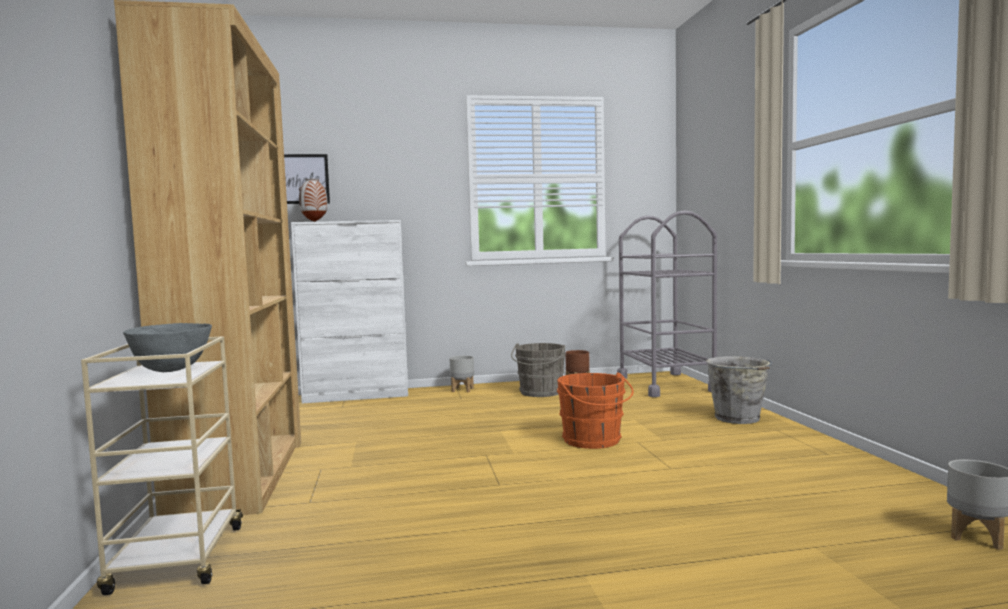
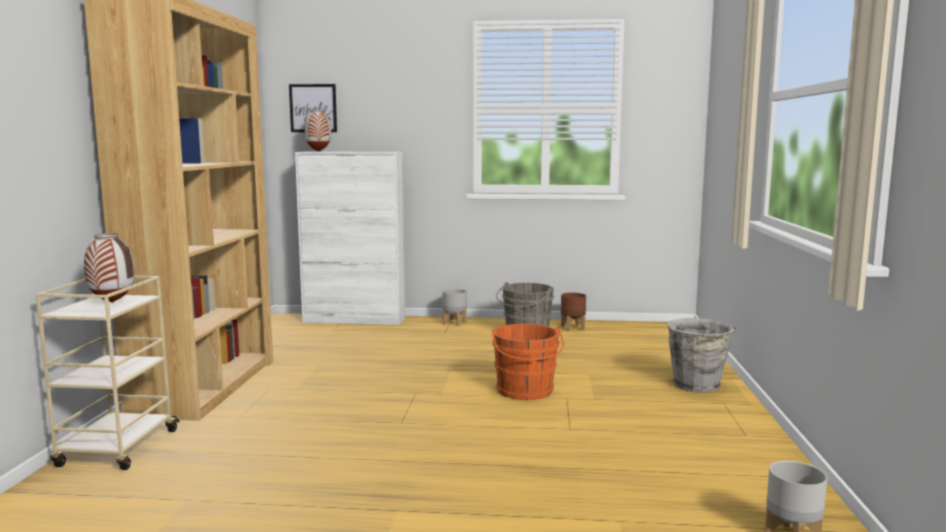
camera: 15 degrees right, 5 degrees up
grey bowl [123,323,212,372] -> vase [84,233,134,303]
grey cart [617,210,717,397] -> none

